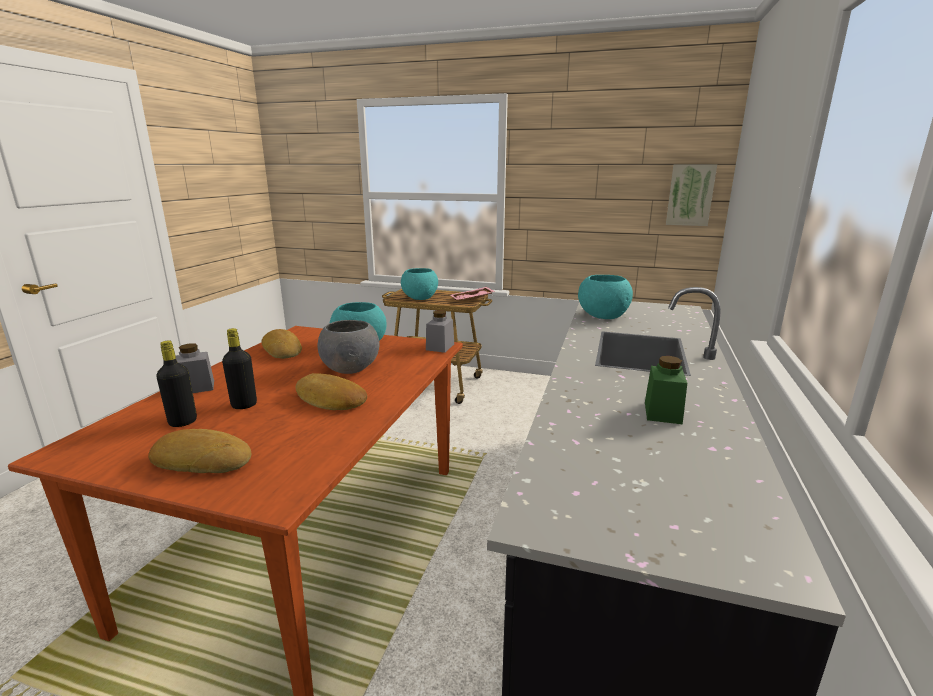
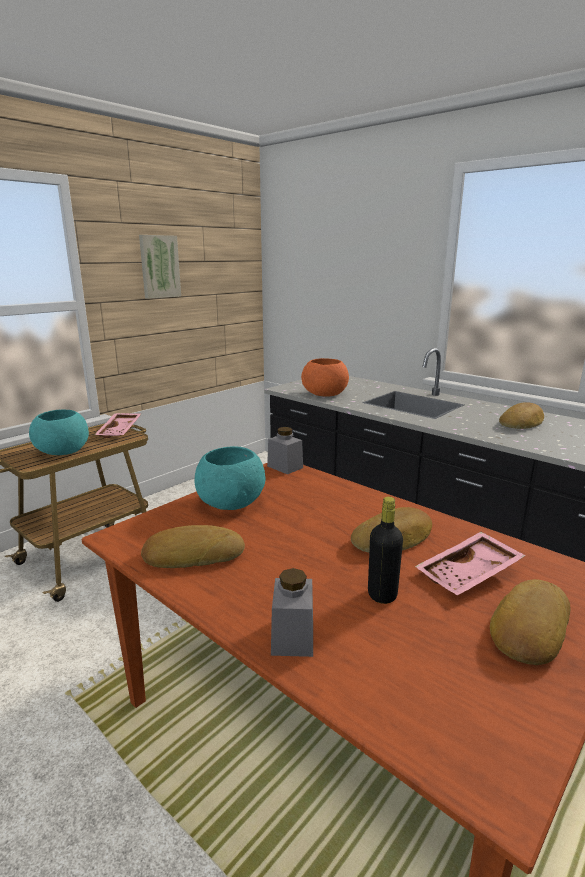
camera: 65 degrees left, 0 degrees up
black bottle [156,340,197,427] -> none
grey bowl [317,320,380,374] -> none
turquoise bowl [578,275,633,319] -> orange bowl [301,358,349,396]
green jar [645,356,687,424] -> bread [499,402,544,429]
picture [666,164,717,226] -> picture moved to [139,235,181,299]
none -> pink tray [415,532,526,595]

